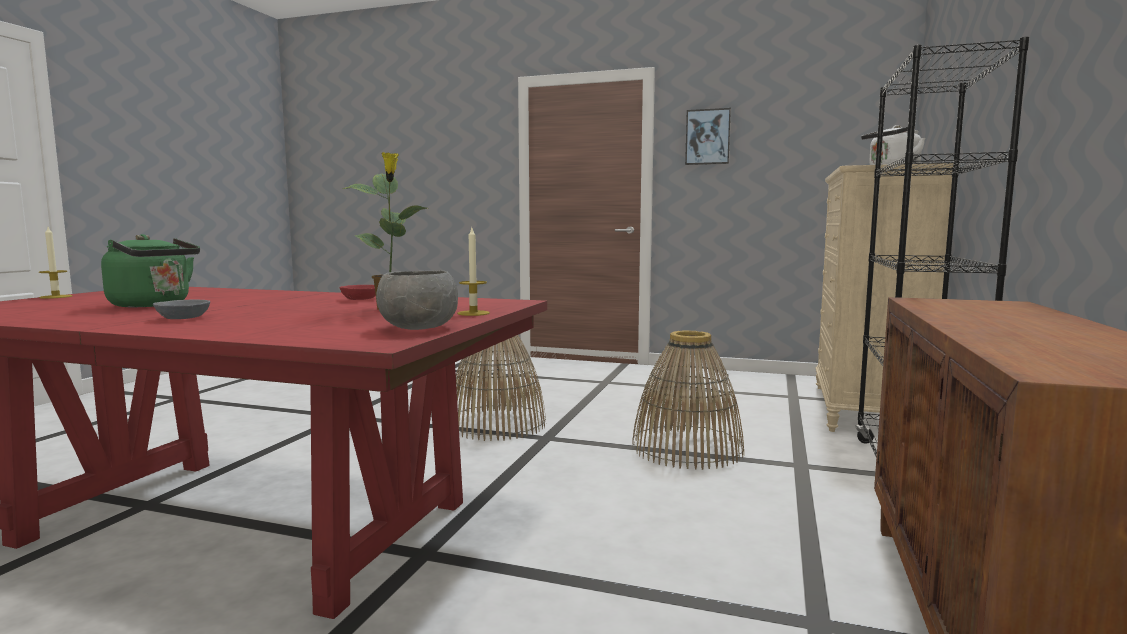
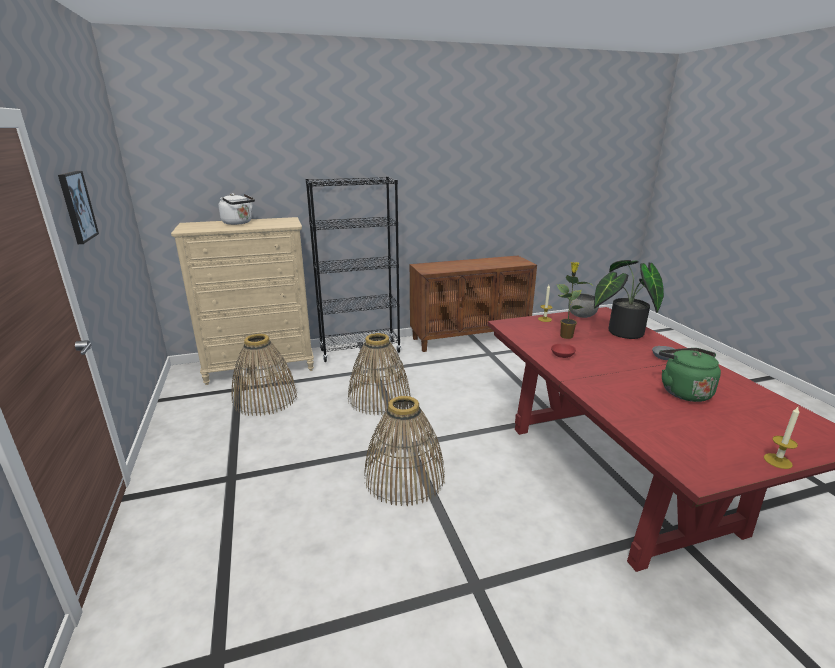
camera: 125 degrees left, 15 degrees up
none -> basket [231,334,297,416]
none -> potted plant [594,260,664,339]

